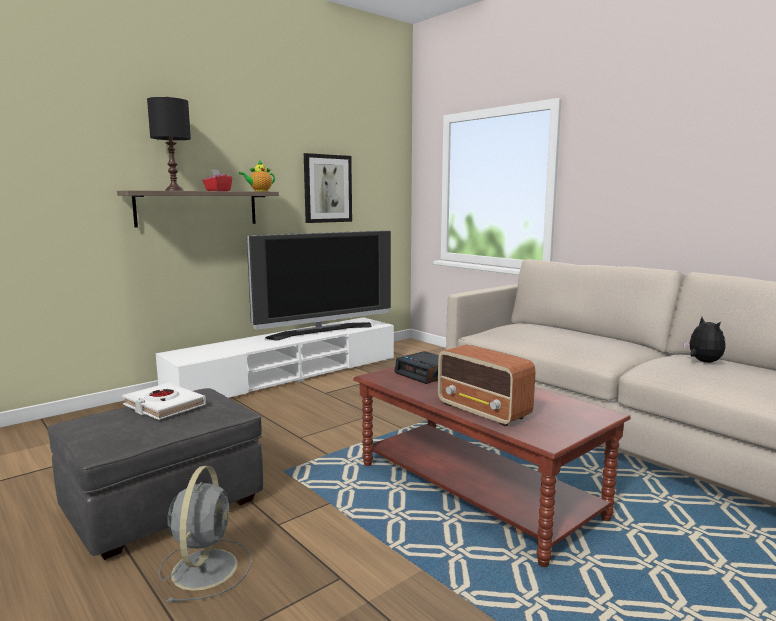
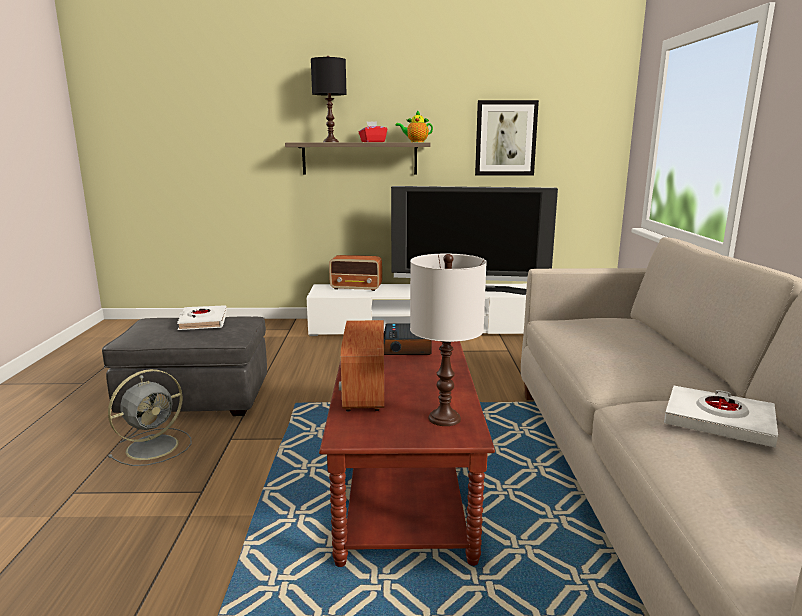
camera: 40 degrees right, 5 degrees up
plush toy [684,317,726,363] -> white book [664,386,778,448]
none -> radio [329,255,382,291]
none -> white table lamp [410,254,487,426]

